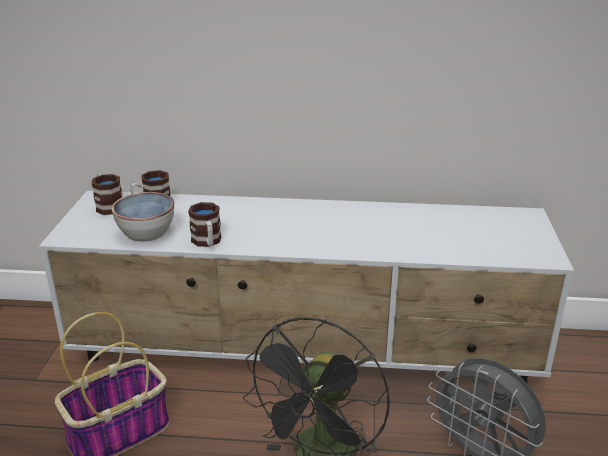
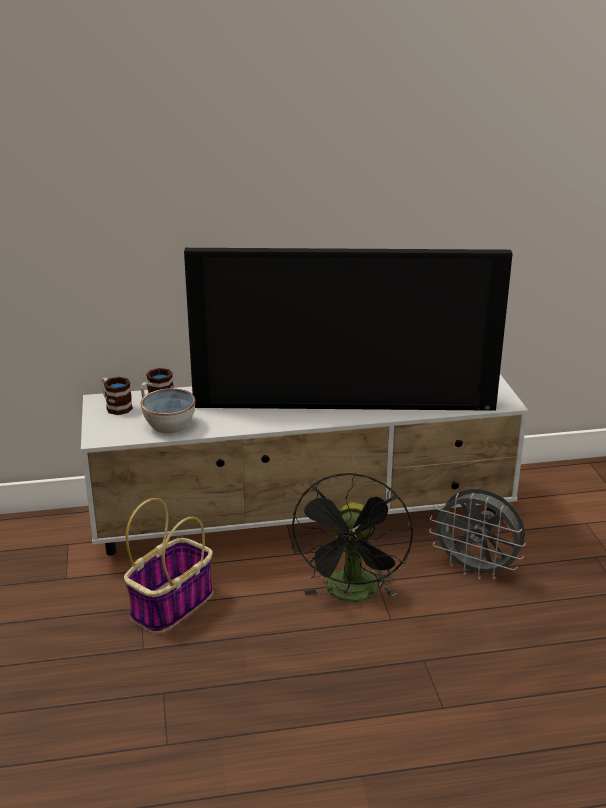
camera: 15 degrees left, 0 degrees up
mug [188,202,221,247] -> none
none -> television [184,248,513,411]

